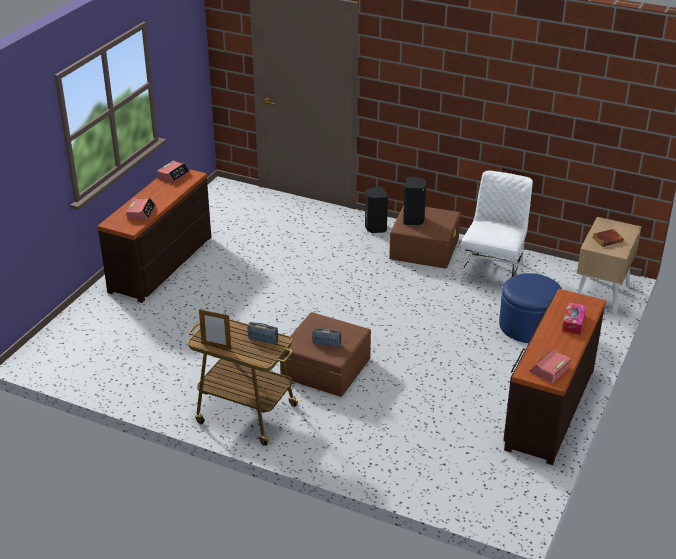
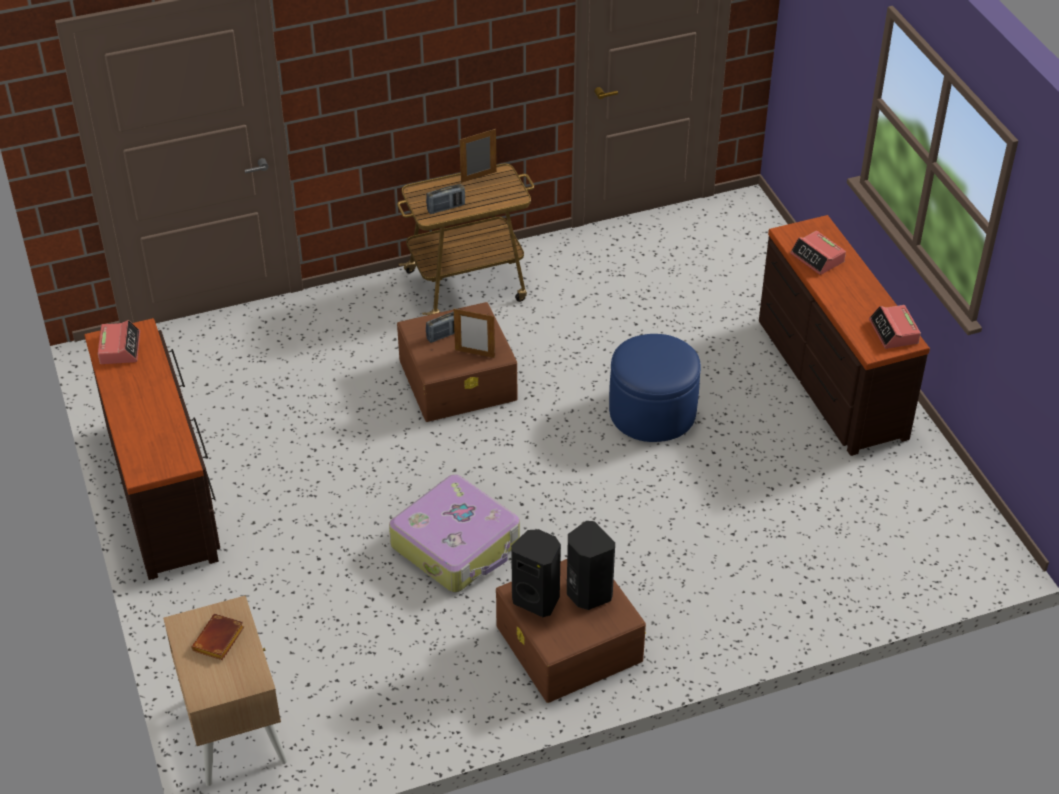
camera: 135 degrees right, 10 degrees up
black speaker [365,186,388,233] -> black speaker moved to [511,529,561,617]
white chair [460,170,533,284] -> none
blue ottoman [499,273,562,343] -> blue ottoman moved to [609,334,701,442]
tissue box [562,302,586,335] -> none
none -> suitcase [389,474,520,592]
none -> picture frame [454,309,495,358]

